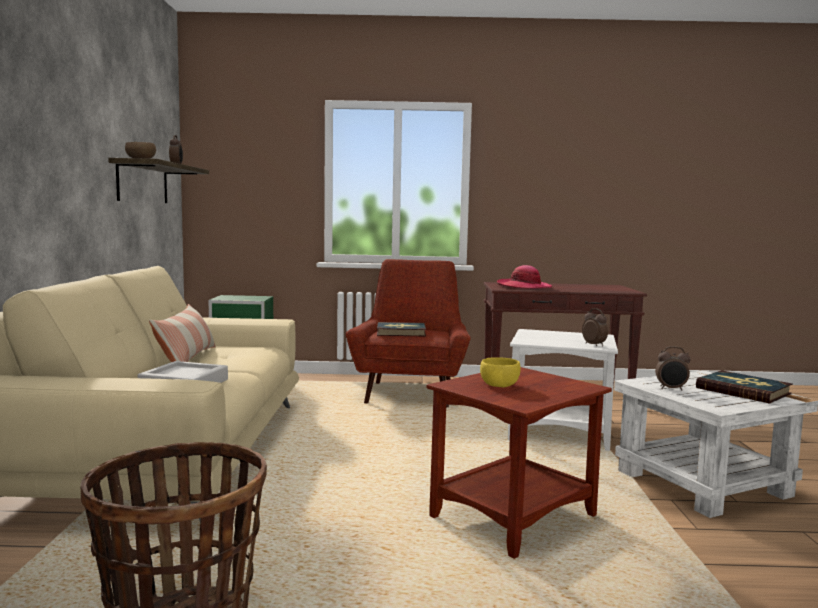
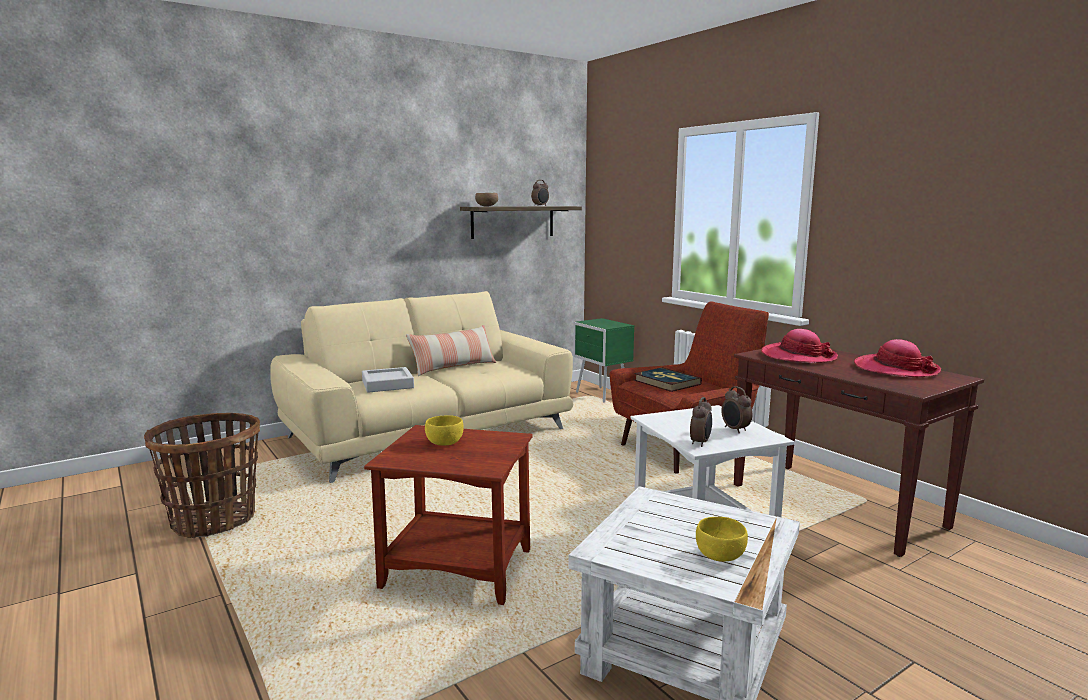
camera: 55 degrees right, 5 degrees up
alarm clock [655,346,691,391] -> alarm clock moved to [721,386,752,433]
book [696,370,793,404] -> yellow bowl [696,517,748,562]
none -> hat [854,339,941,377]

